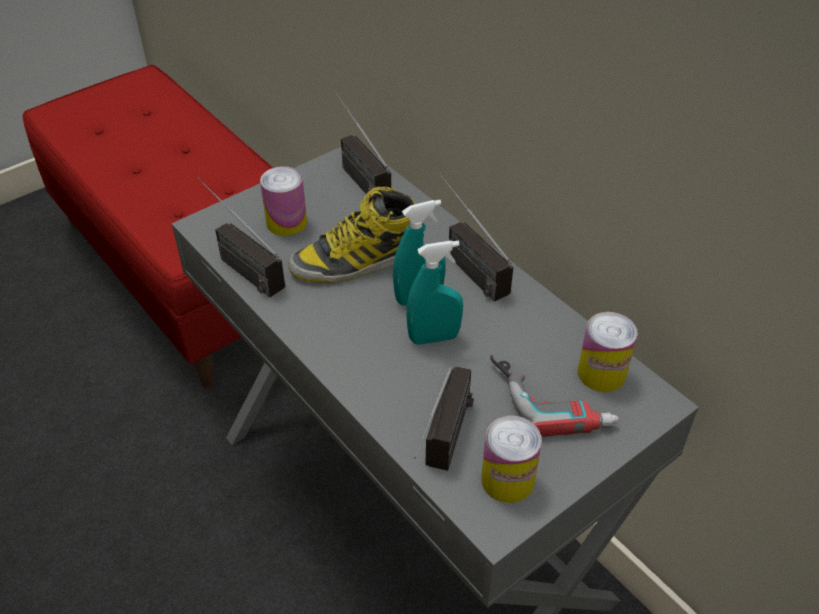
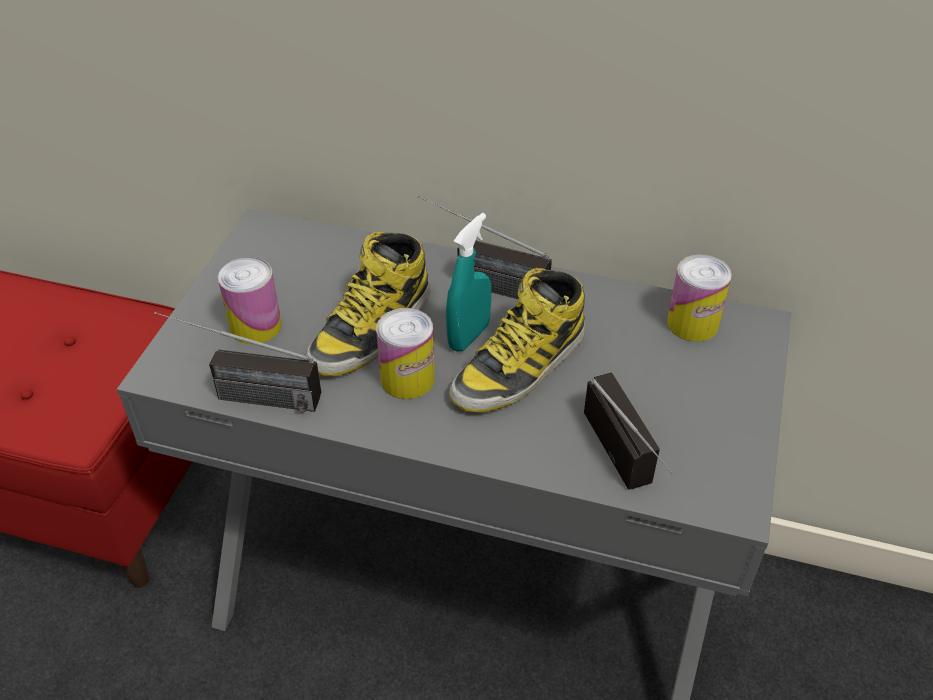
camera: 35 degrees left, 0 degrees up
radio [334,91,391,194] -> none
turquoise spray bottle [406,240,463,345] -> boot [449,268,585,413]
can [481,416,542,503] -> can moved to [376,308,435,399]
power drill [490,355,619,437] -> none

